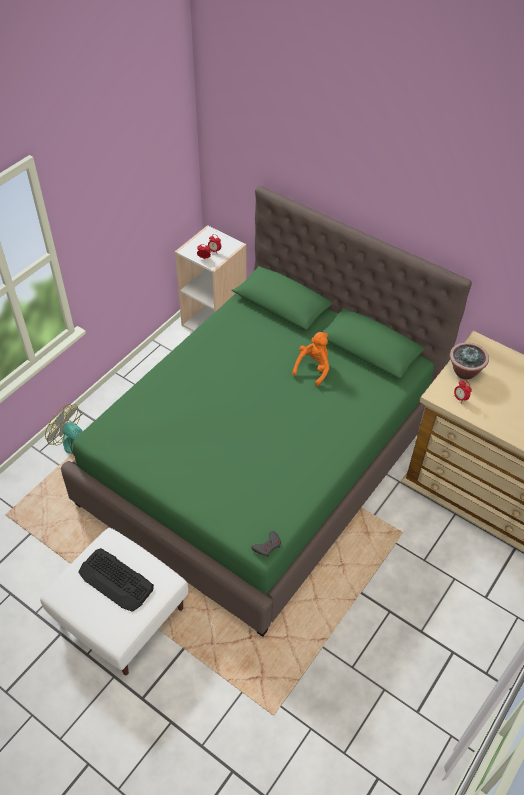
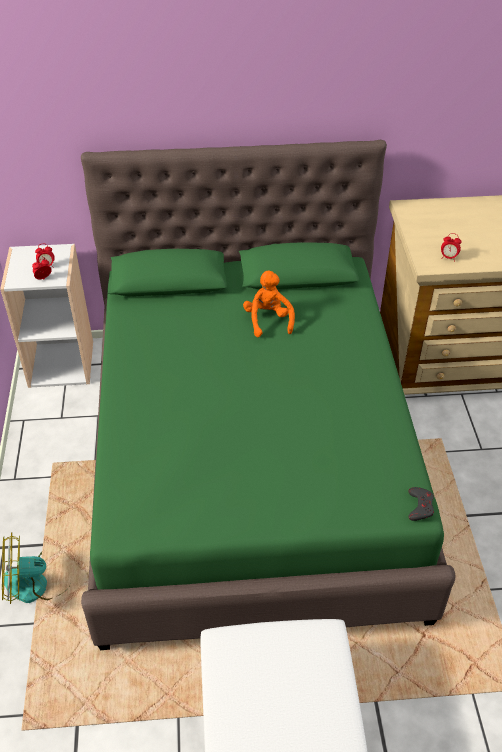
camera: 40 degrees left, 5 degrees down
keyboard [78,548,154,612] -> none
potted plant [450,342,489,380] -> none

